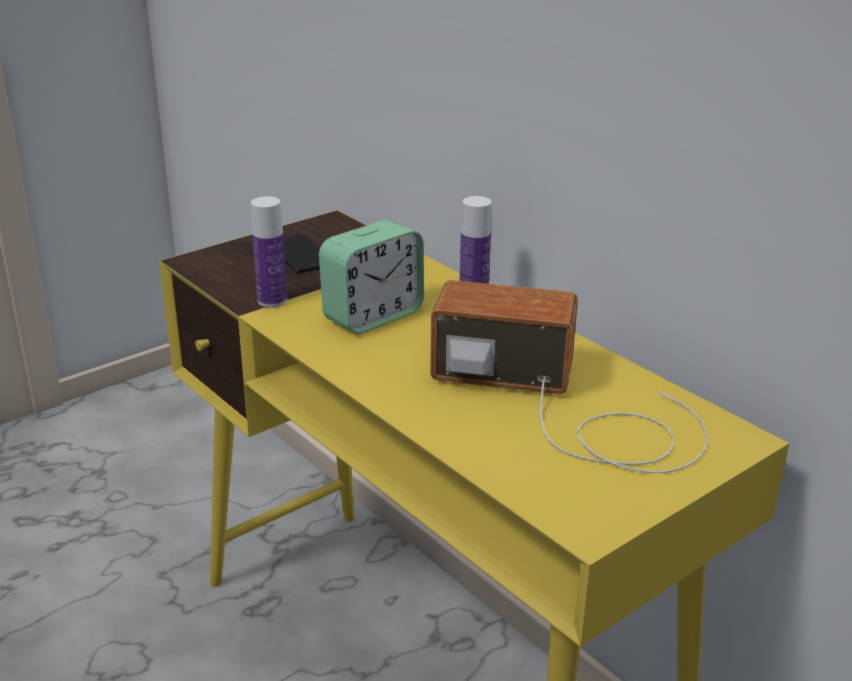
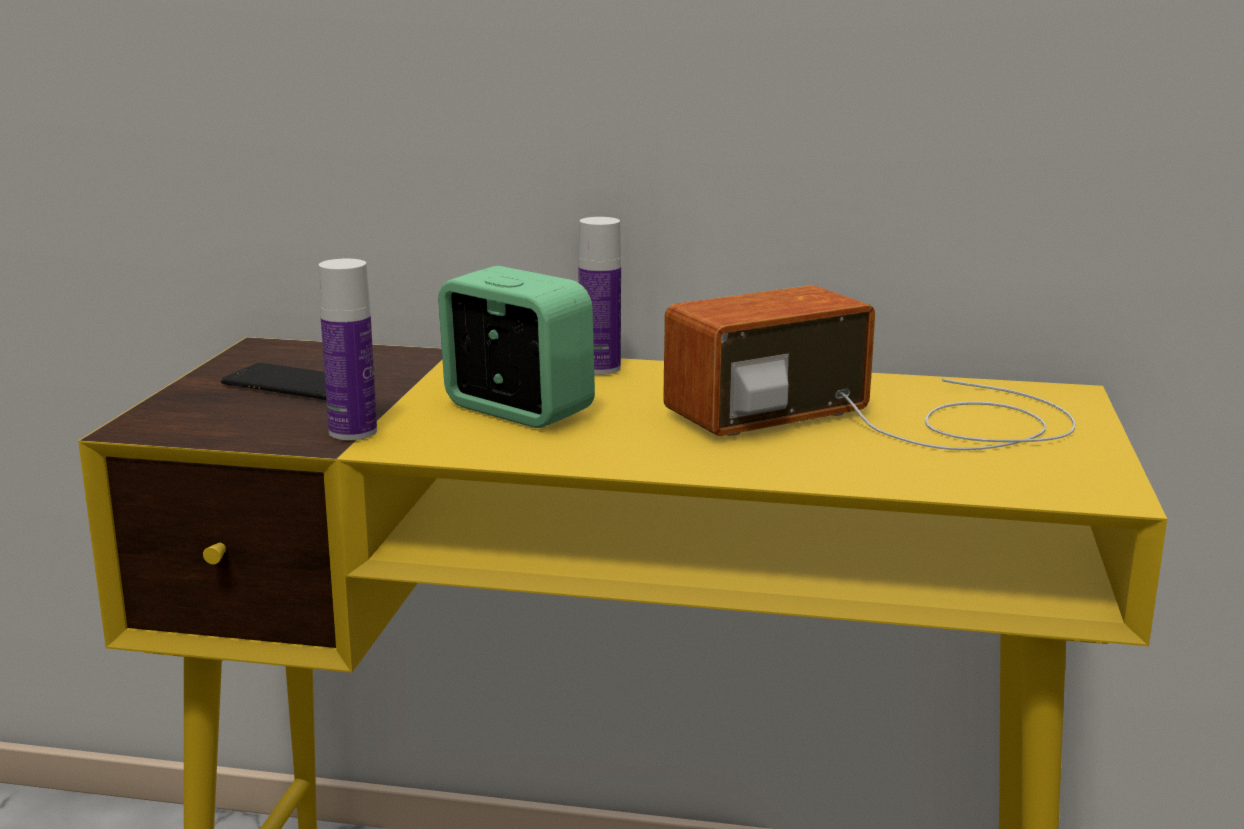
camera: 40 degrees left, 10 degrees down
alarm clock [319,220,424,334] -> alarm clock turned 60 degrees counterclockwise [438,266,595,428]

